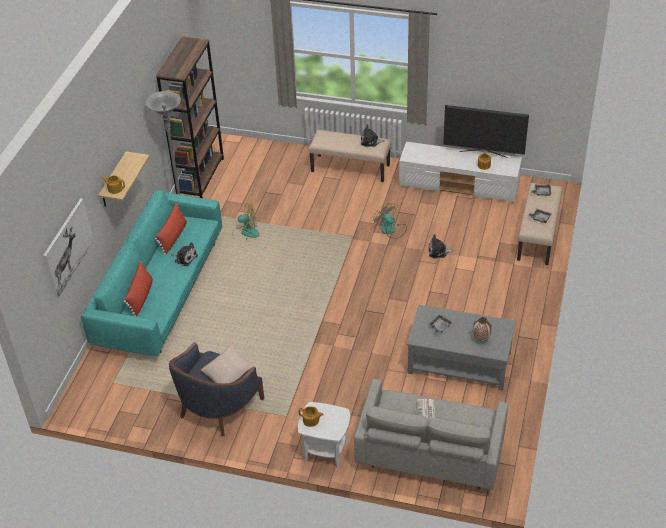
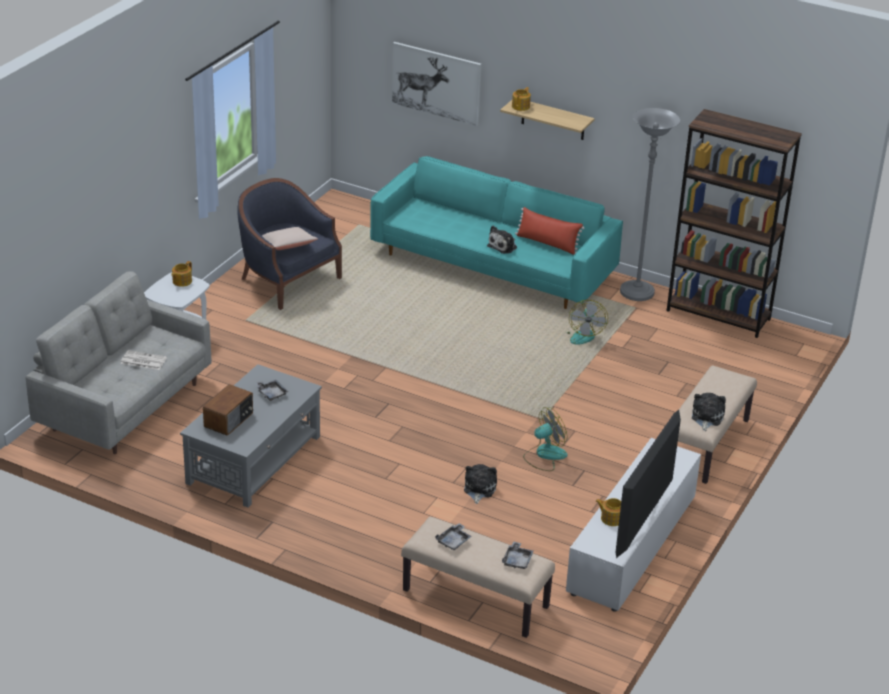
camera: 100 degrees right, 10 degrees down
red pillow [124,261,153,317] -> none
vase [473,317,492,341] -> radio [203,384,253,435]

